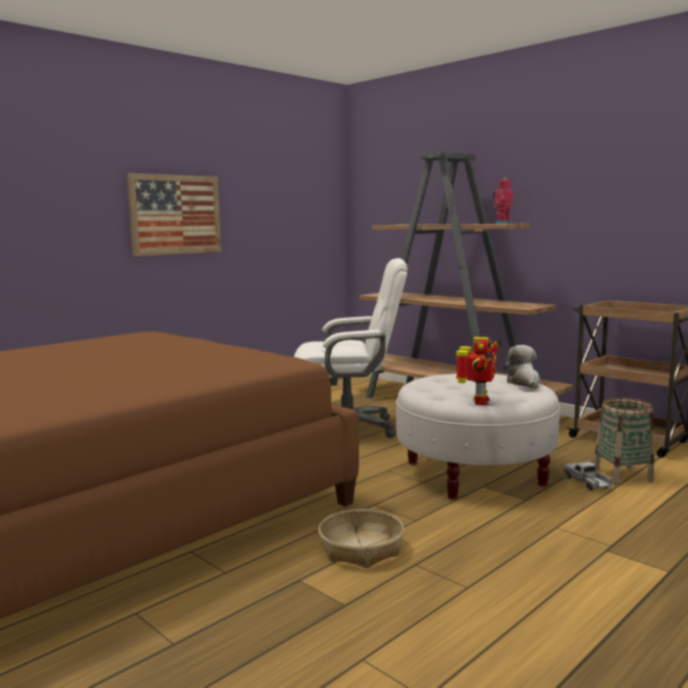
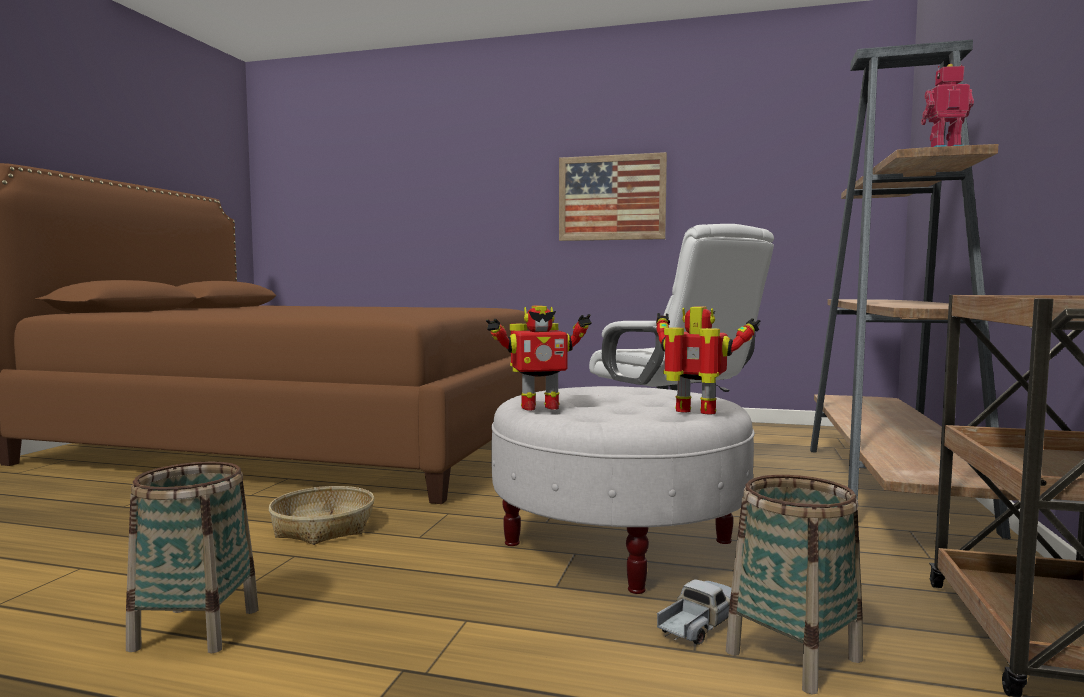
camera: 60 degrees right, 5 degrees down
plush toy [503,345,540,389] -> toy robot [656,306,761,415]
none -> basket [126,462,258,653]

